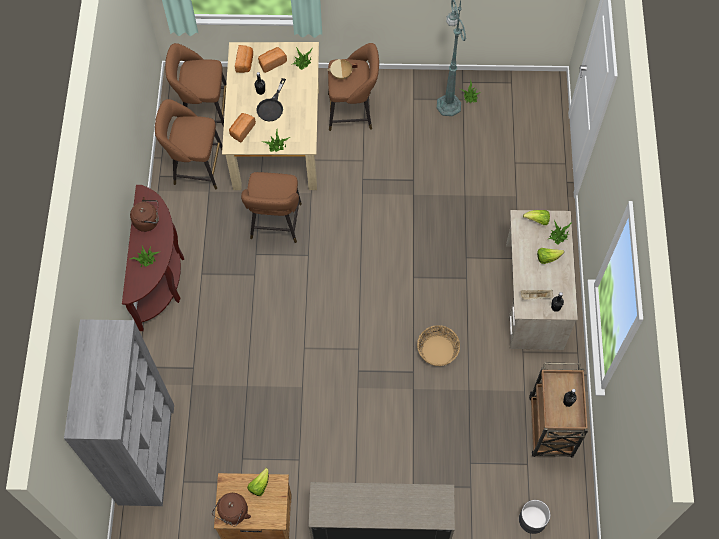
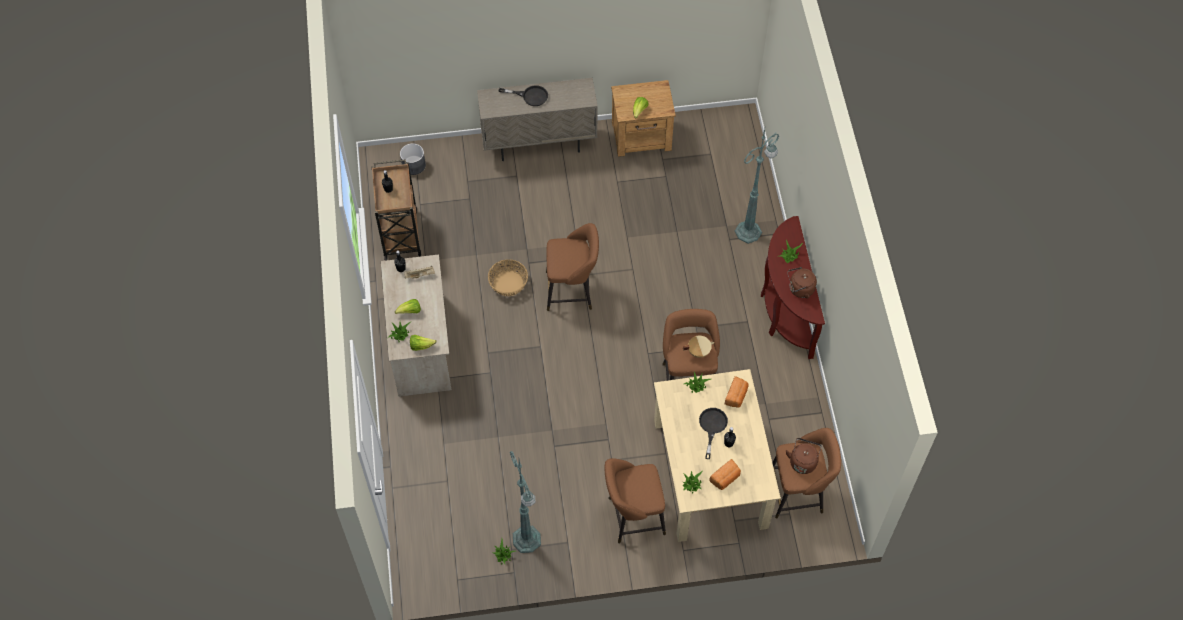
camera: 170 degrees right, 5 degrees down
grey bookcase [64,319,174,506] -> none
brown stool [155,99,222,189] -> brown stool moved to [546,223,599,311]
brown kettle [212,493,251,526] -> brown kettle moved to [786,438,822,474]
bread [235,45,253,73] -> none
beige cooking pot [327,59,358,80] -> beige cooking pot moved to [683,335,714,358]
none -> black frying pan [499,85,548,106]
none -> green floor lamp [735,129,779,244]

